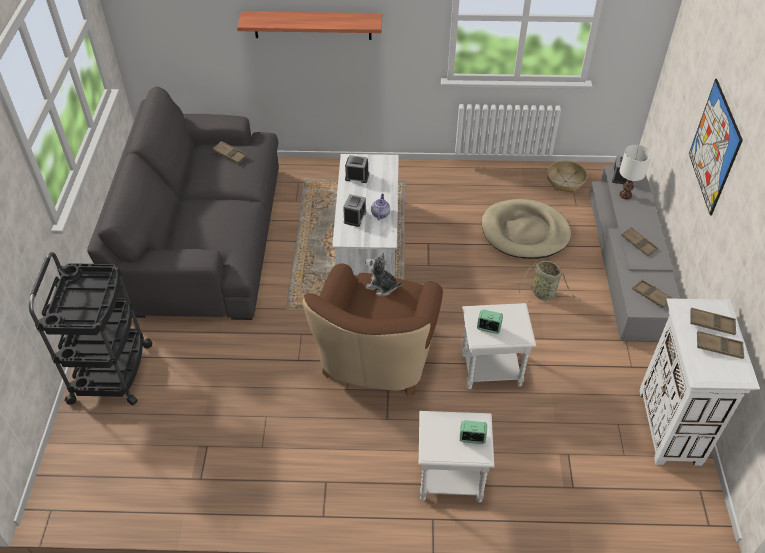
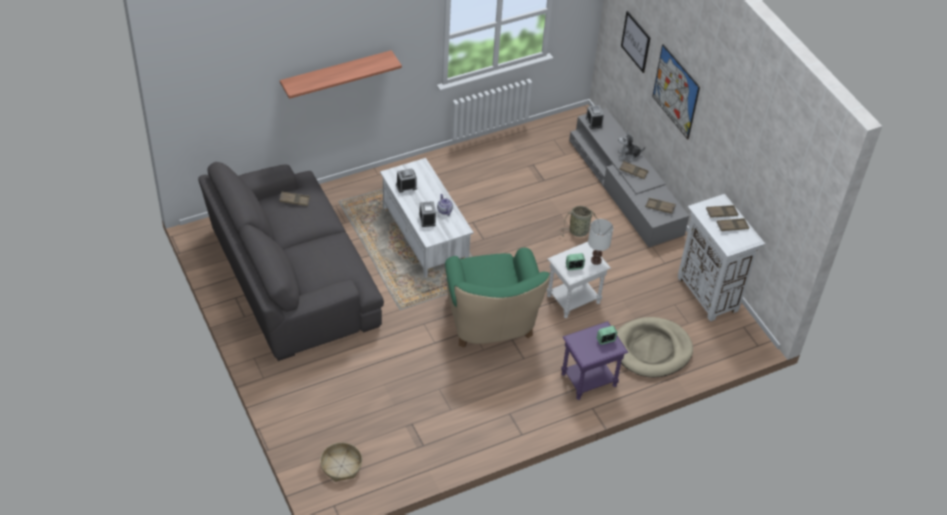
camera: 30 degrees left, 0 degrees up
black cart [29,252,153,405] -> none
brown armchair [303,264,443,396] -> green armchair [445,247,550,348]
plush toy [365,252,402,296] -> plush toy moved to [618,131,645,162]
white side table [419,411,494,503] -> purple side table [561,321,628,400]
beige dog bed [482,199,571,259] -> beige dog bed moved to [617,317,693,377]
basket [547,160,587,193] -> basket moved to [320,442,362,482]
white table lamp [619,145,652,199] -> white table lamp moved to [588,219,613,265]
none -> picture [621,11,651,73]

